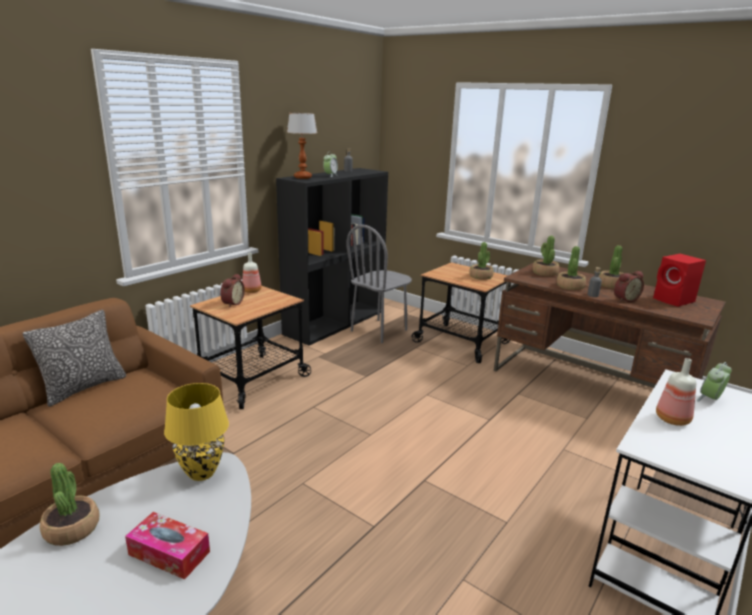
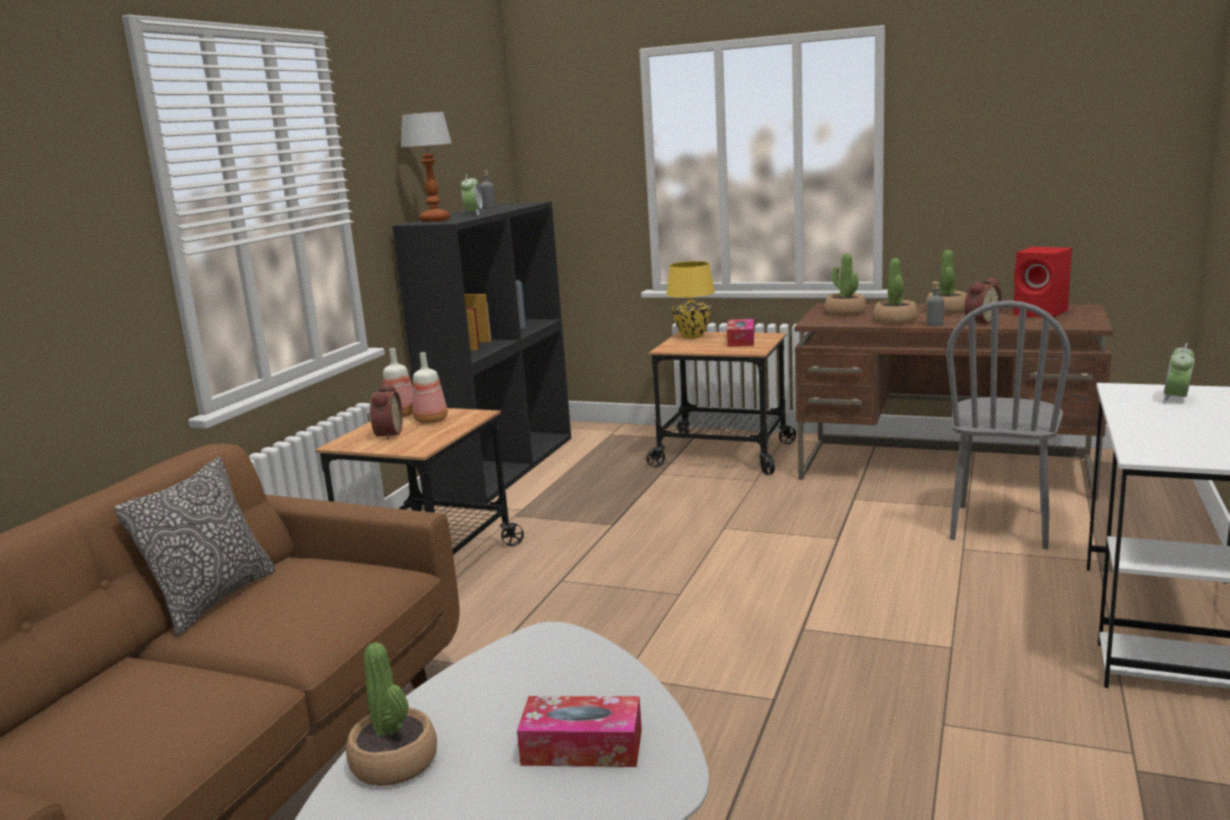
camera: 15 degrees left, 5 degrees down
yellow table lamp [164,383,229,481] -> yellow table lamp moved to [666,261,715,339]
grey chair [346,224,412,343] -> grey chair moved to [946,300,1071,549]
potted plant [469,242,494,280] -> tissue box [727,319,754,347]
bottle [656,358,696,426] -> bottle moved to [413,352,448,424]

